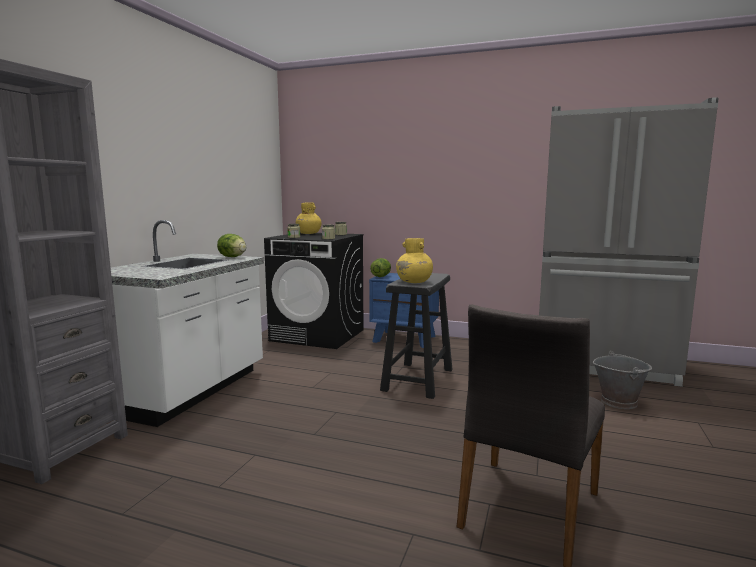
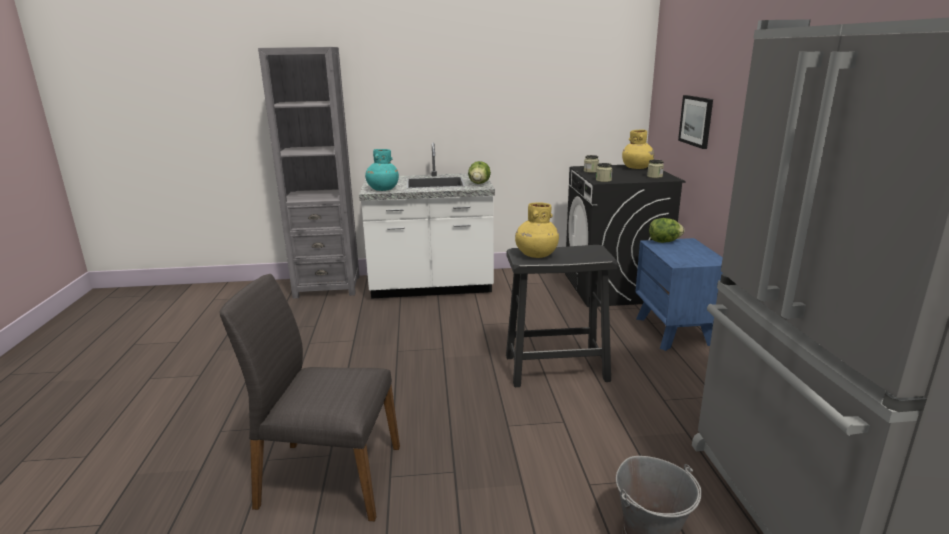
camera: 65 degrees right, 10 degrees up
none -> turquoise vase [365,149,399,191]
none -> picture [678,95,713,149]

